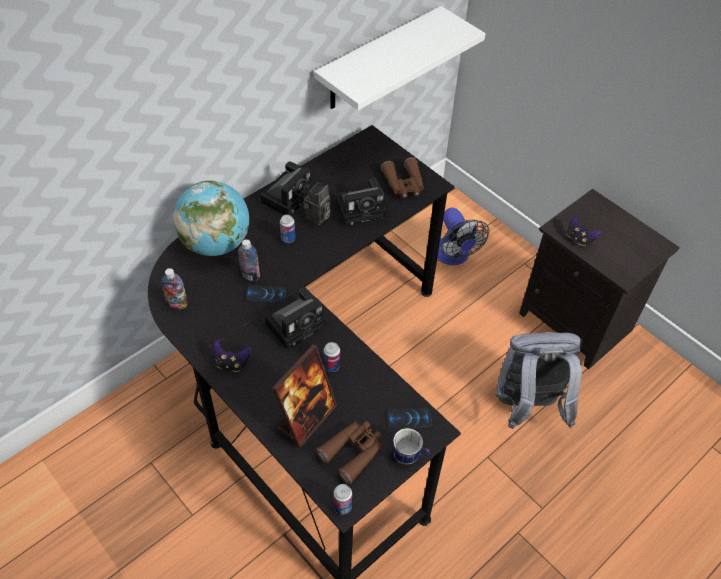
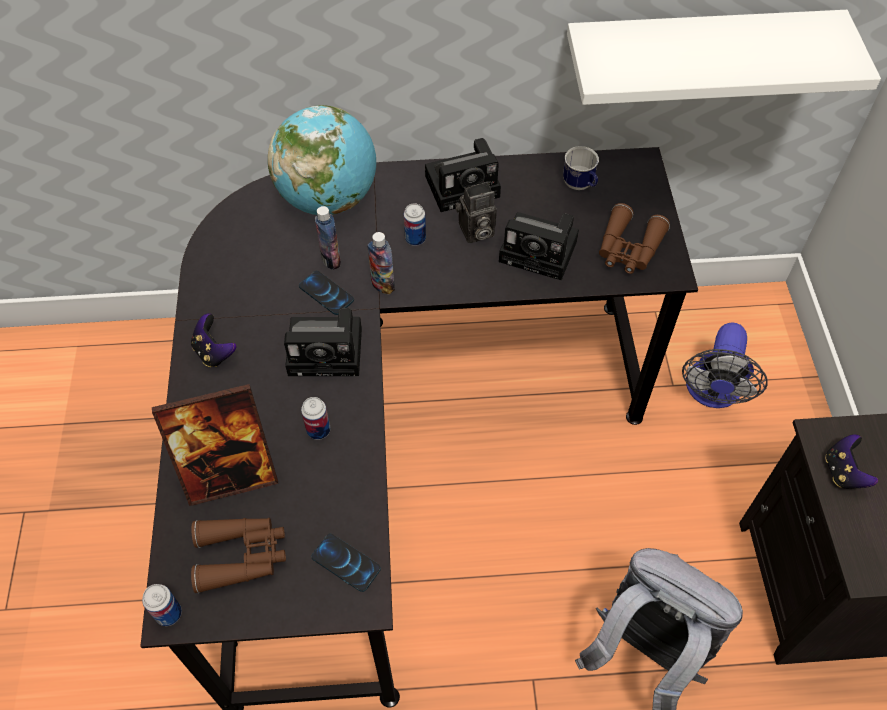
camera: 40 degrees right, 5 degrees up
bottle [161,268,188,309] -> bottle moved to [367,232,395,294]
mug [393,428,430,464] -> mug moved to [563,146,599,190]

